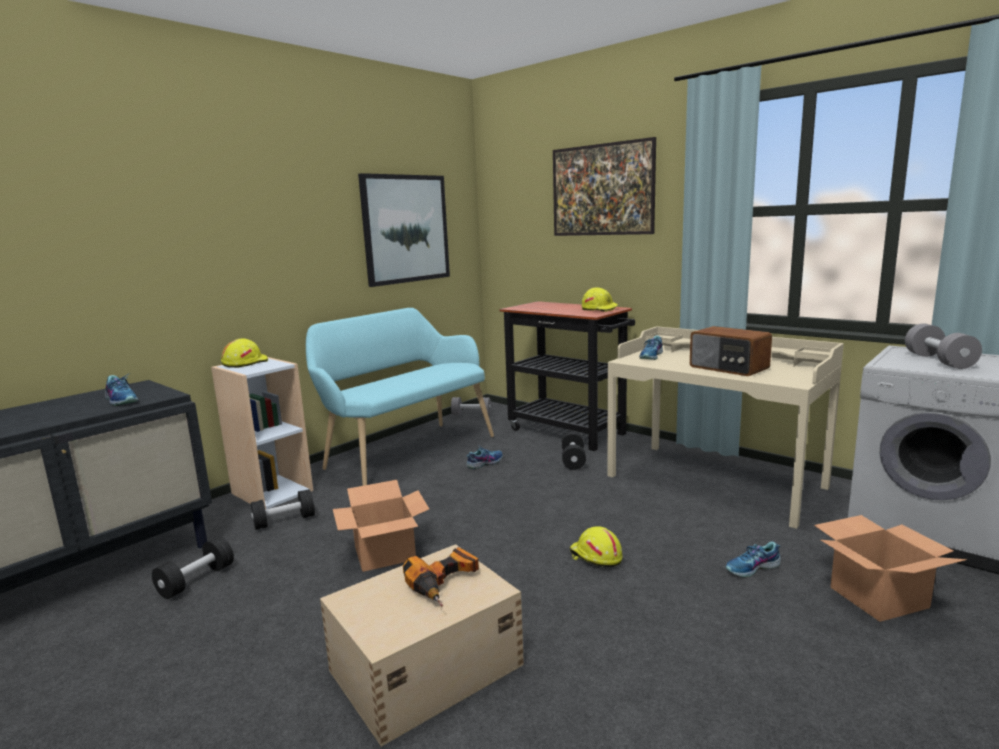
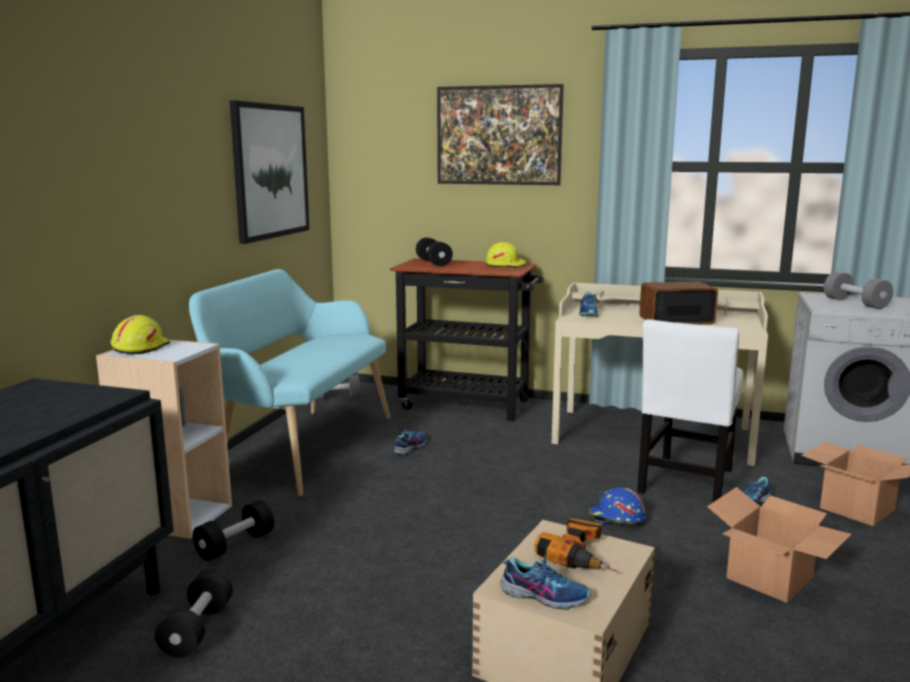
camera: 25 degrees left, 0 degrees up
shoe [105,374,138,406] -> shoe moved to [500,551,591,610]
cardboard box [333,480,429,572] -> cardboard box moved to [707,487,852,603]
black dumbbell [561,431,586,470] -> black dumbbell moved to [416,237,453,266]
yellow hard hat [570,526,623,567] -> blue hard hat [589,487,646,525]
radio [690,326,772,376] -> radio turned 150 degrees clockwise [639,281,718,325]
none -> white chair [637,319,743,503]

